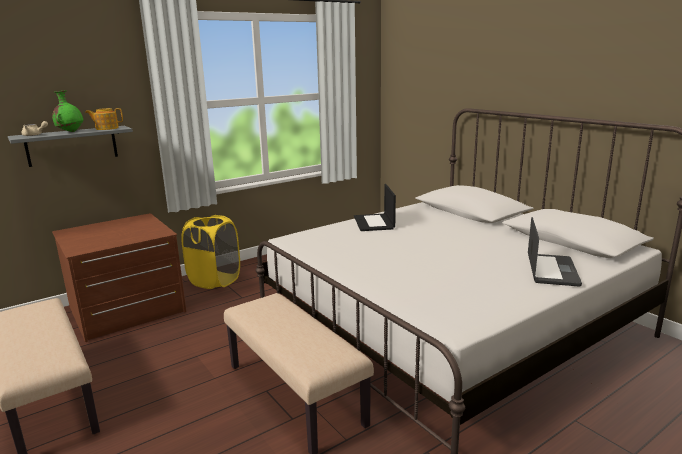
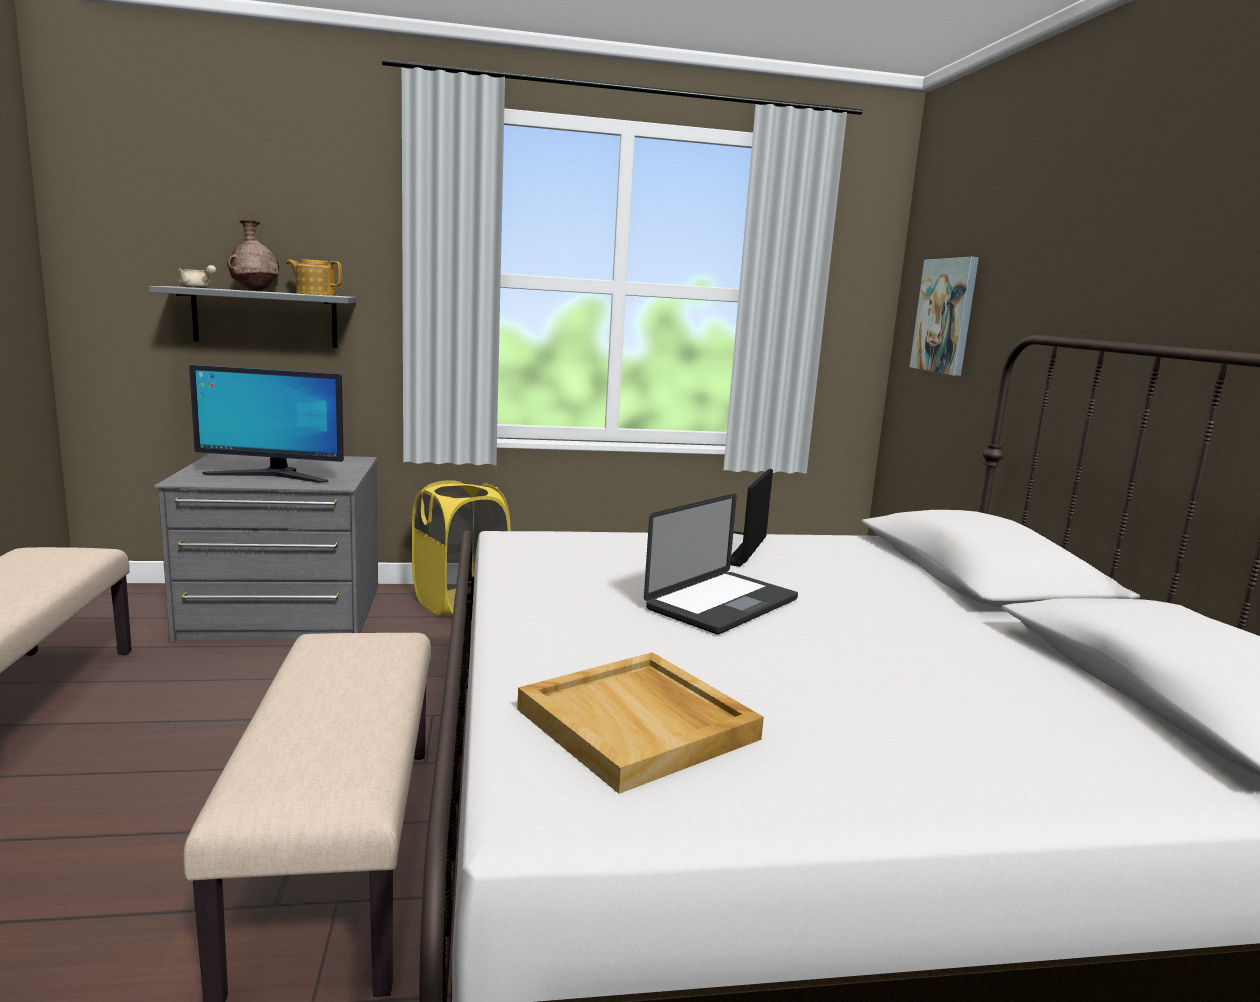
camera: 25 degrees right, 5 degrees down
green vase [52,91,84,132] -> brown vase [227,220,280,291]
brown dresser [52,213,187,342] -> grey dresser [154,453,378,643]
laptop [528,217,582,286] -> laptop moved to [644,494,798,634]
none -> monitor [189,364,344,483]
none -> beige tray [517,652,764,794]
none -> picture [910,257,979,376]

